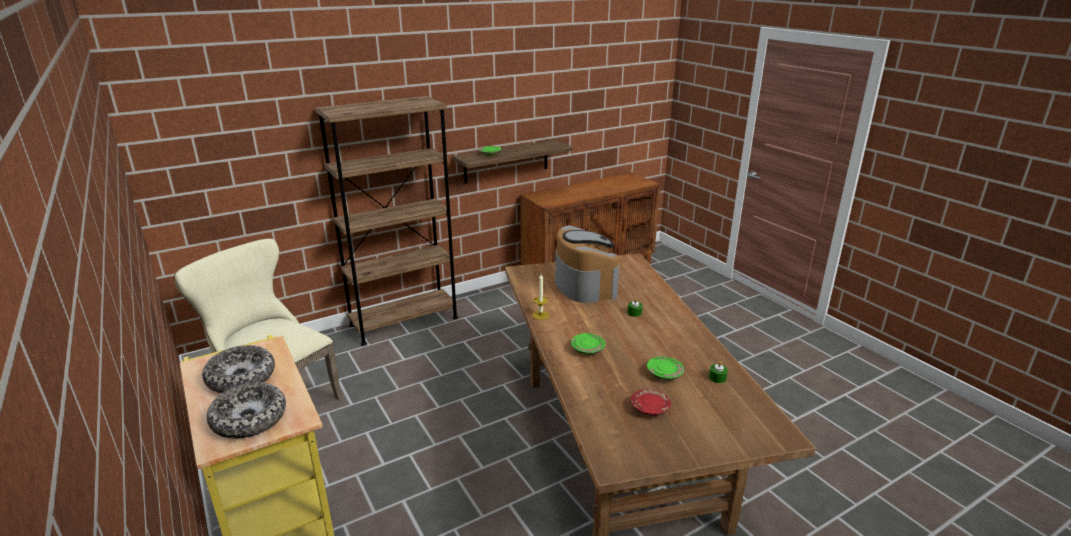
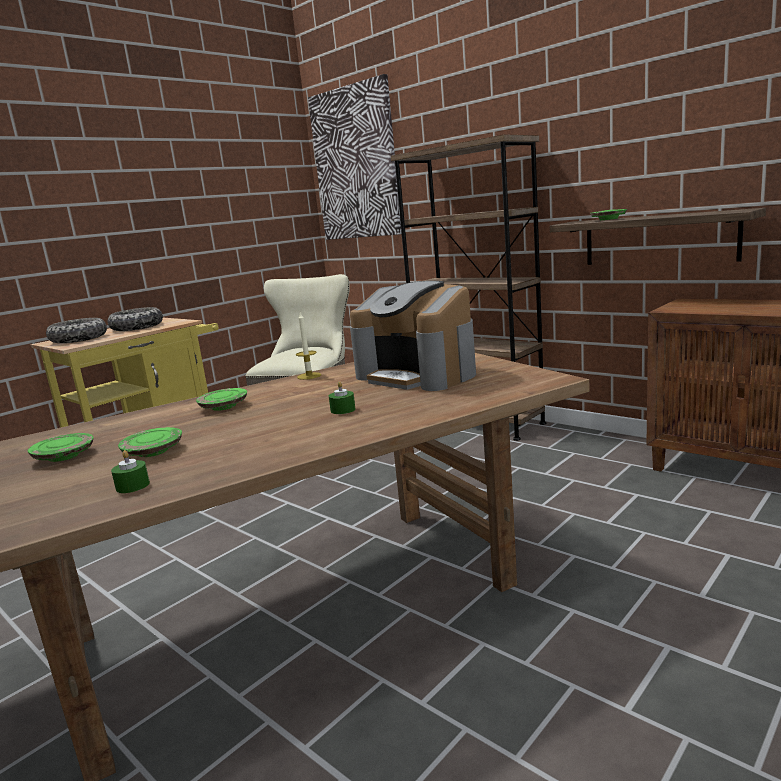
camera: 75 degrees right, 10 degrees down
coffee machine [555,225,619,303] -> coffee machine turned 75 degrees clockwise [350,281,476,391]
red plate [631,389,671,416] -> green plate [27,433,93,462]
none -> picture [308,74,402,240]

